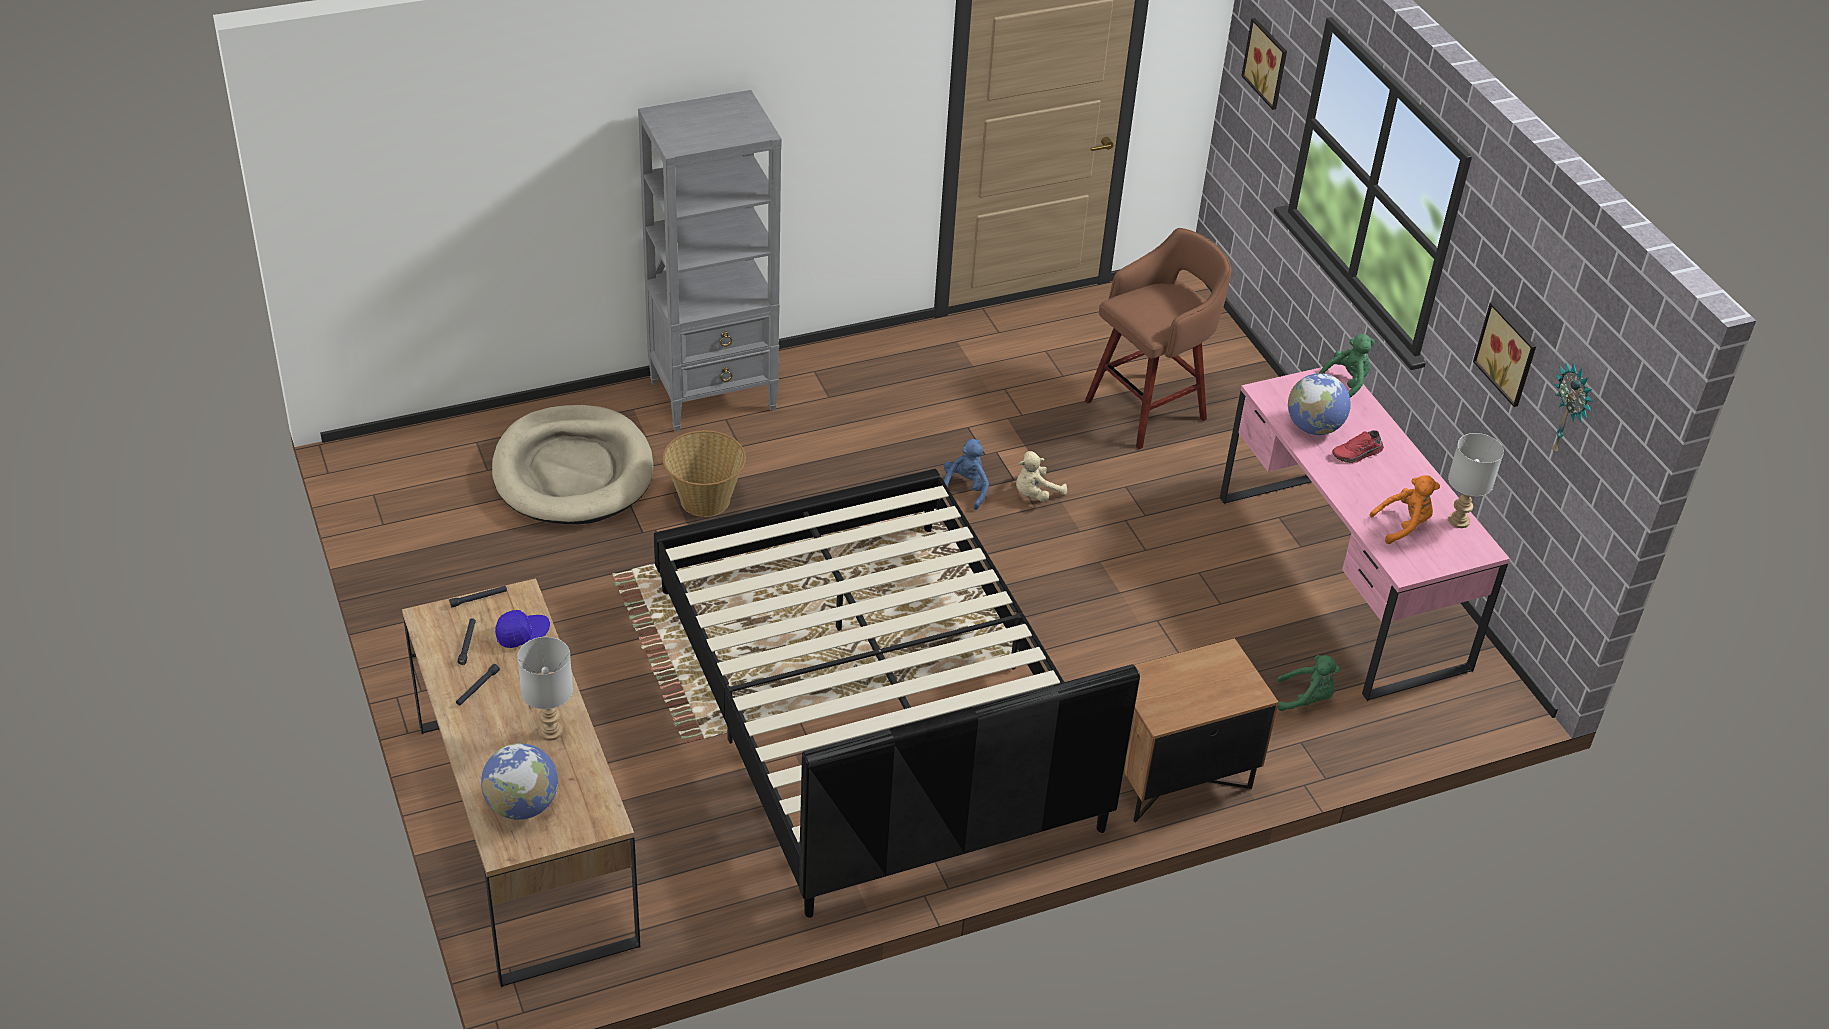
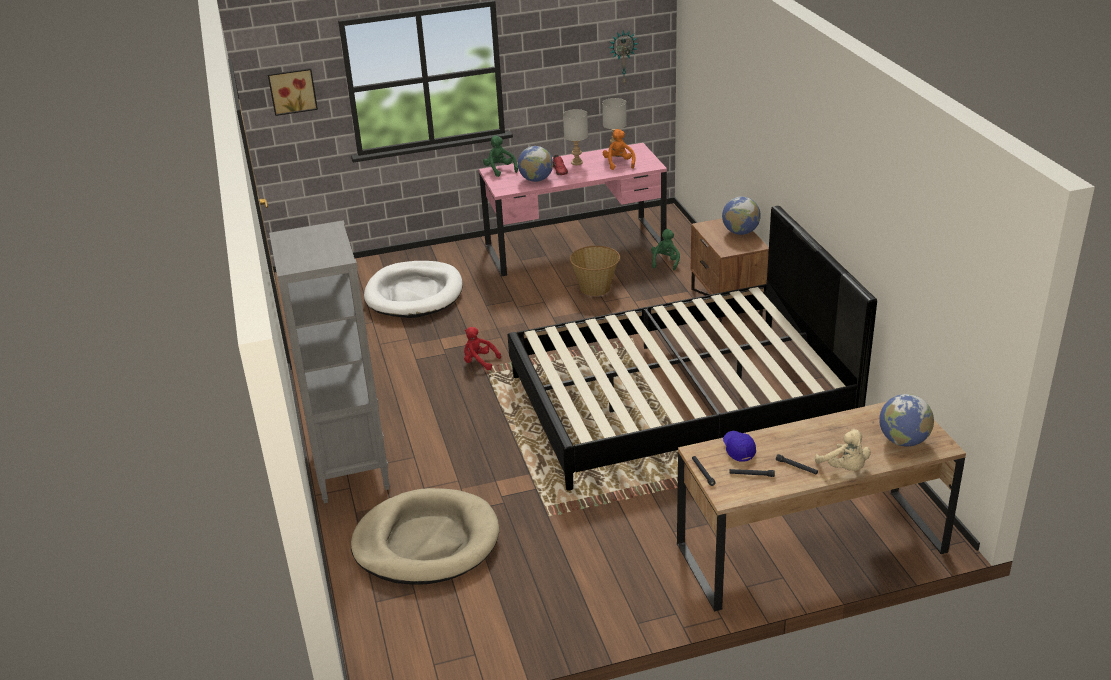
camera: 80 degrees left, 10 degrees down
grey table lamp [517,637,573,741] -> grey table lamp moved to [563,109,588,165]
basket [662,430,746,517] -> basket moved to [570,246,620,296]
blue plush toy [944,439,989,510] -> red plush toy [464,327,501,370]
beige plush toy [1016,451,1067,502] -> beige plush toy moved to [815,429,871,471]
brown stool [1085,228,1231,449] -> white dog bed [364,261,463,318]
picture [1473,302,1536,407] -> none
none -> globe [722,197,761,235]

